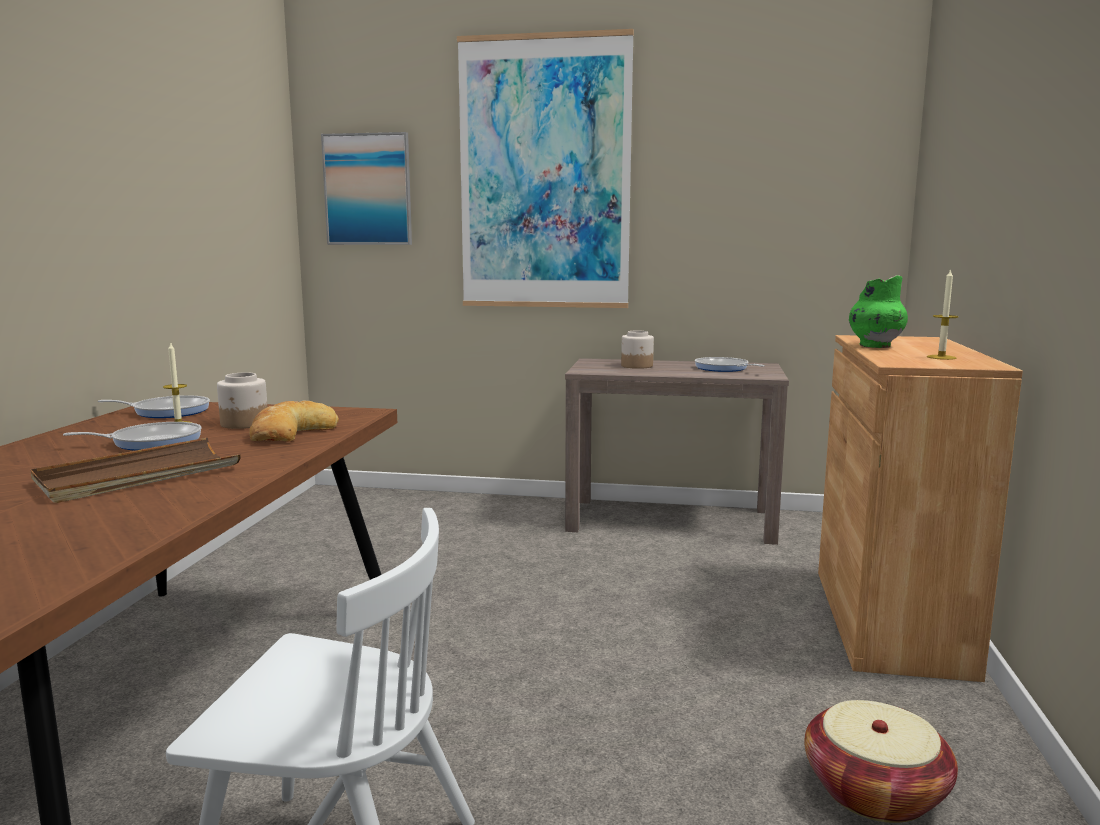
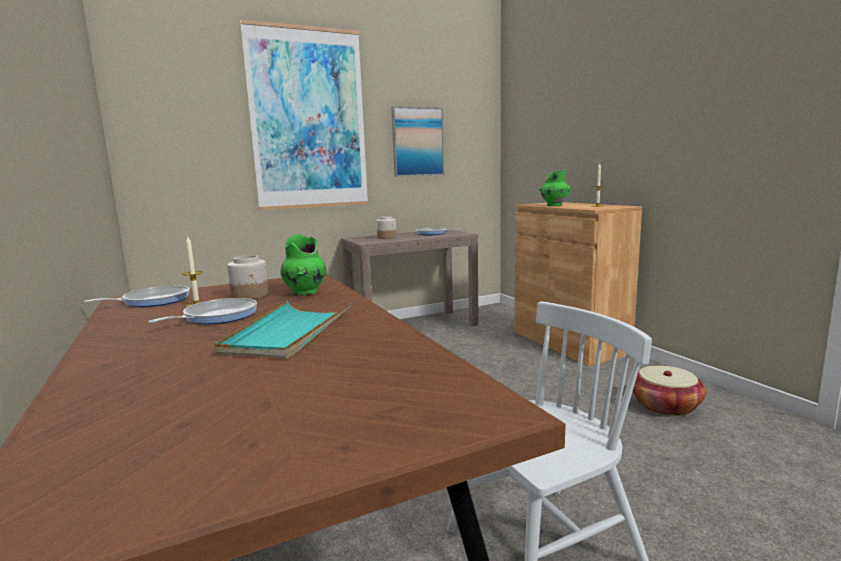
camera: 35 degrees left, 0 degrees up
brown tray [30,438,241,503] -> turquoise tray [215,301,352,359]
bread [249,400,339,442] -> green vase [280,234,326,296]
picture [321,132,412,245] -> picture moved to [391,106,444,177]

